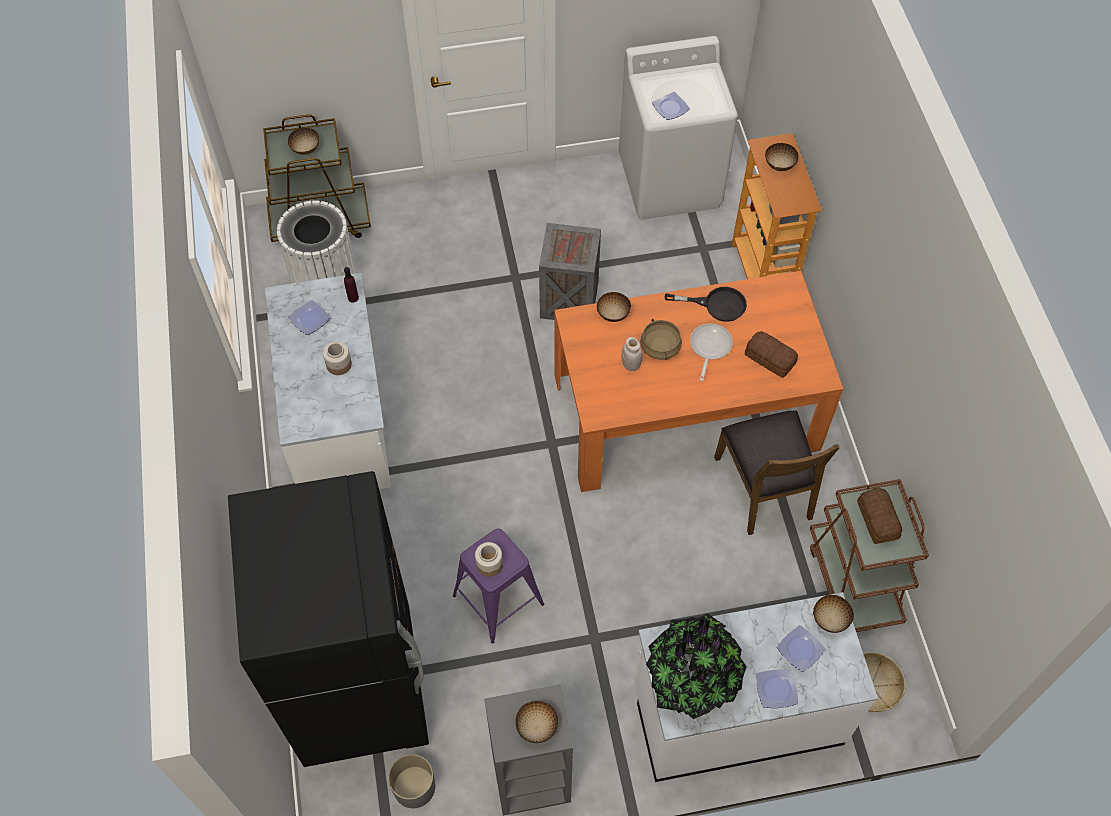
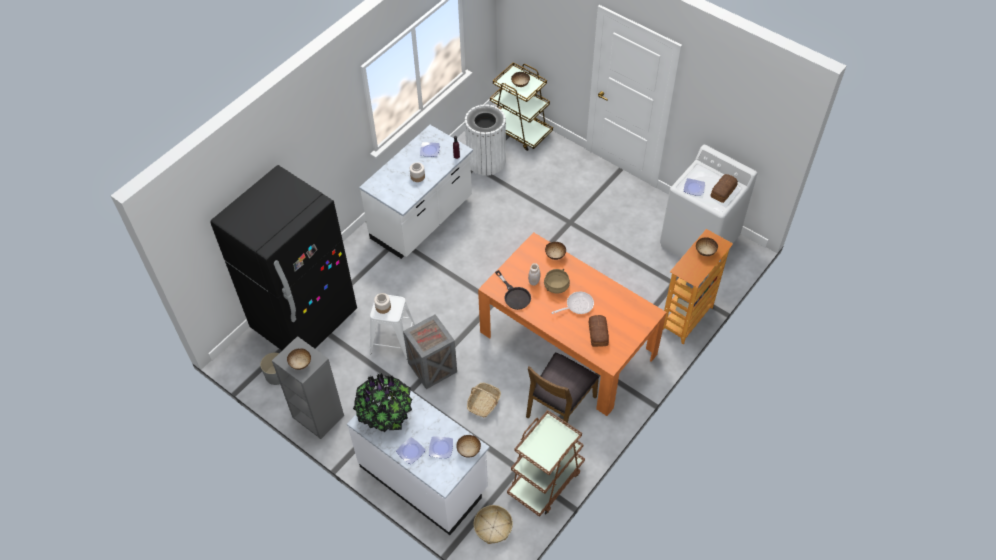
camera: 50 degrees right, 5 degrees down
purple stool [453,529,544,644] -> white stool [370,295,415,360]
crate [539,223,601,320] -> crate moved to [403,314,457,389]
black frying pan [665,287,747,322] -> black frying pan moved to [495,270,531,310]
bread [857,488,902,544] -> bread moved to [710,174,738,203]
none -> basket [467,383,501,417]

